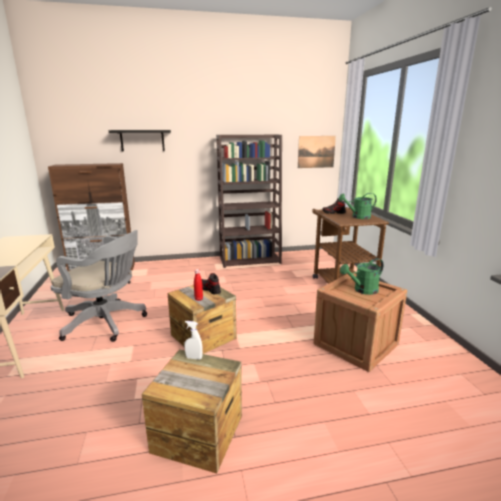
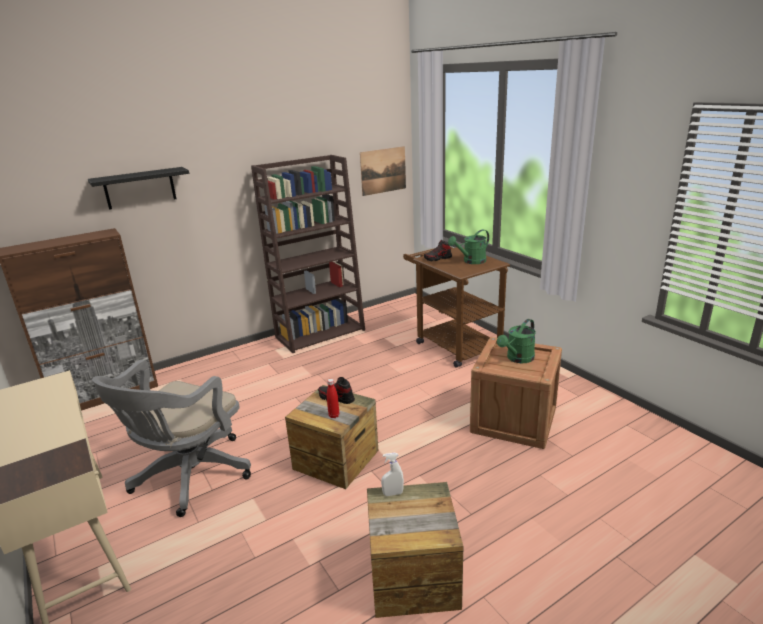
camera: 20 degrees left, 5 degrees up
grey office chair [51,230,147,342] -> grey office chair turned 120 degrees clockwise [92,360,251,517]

